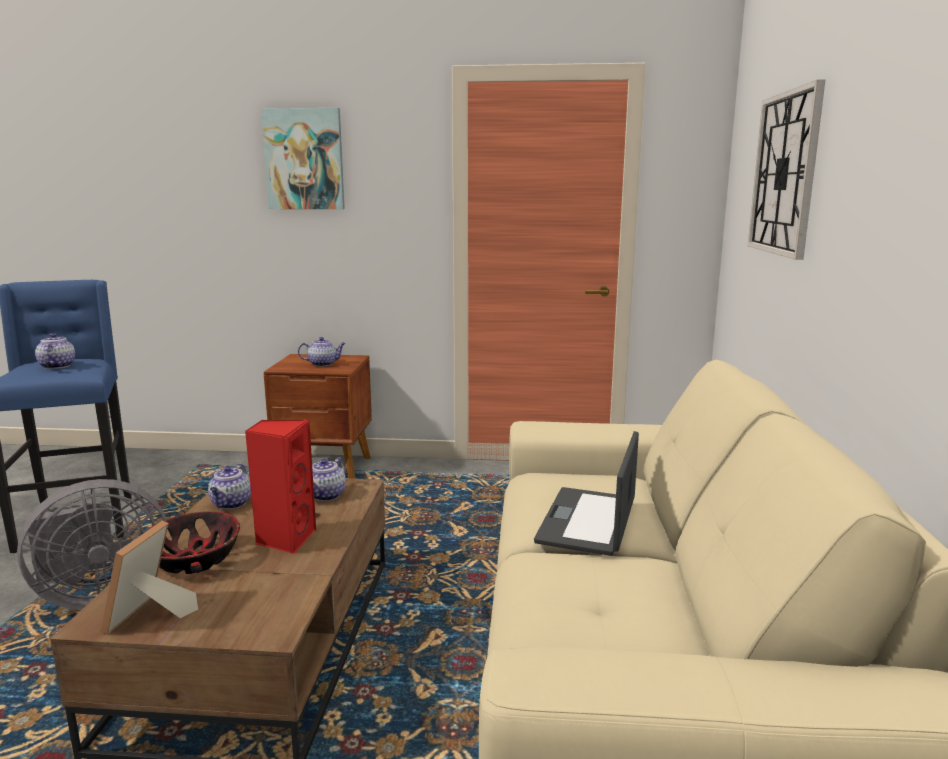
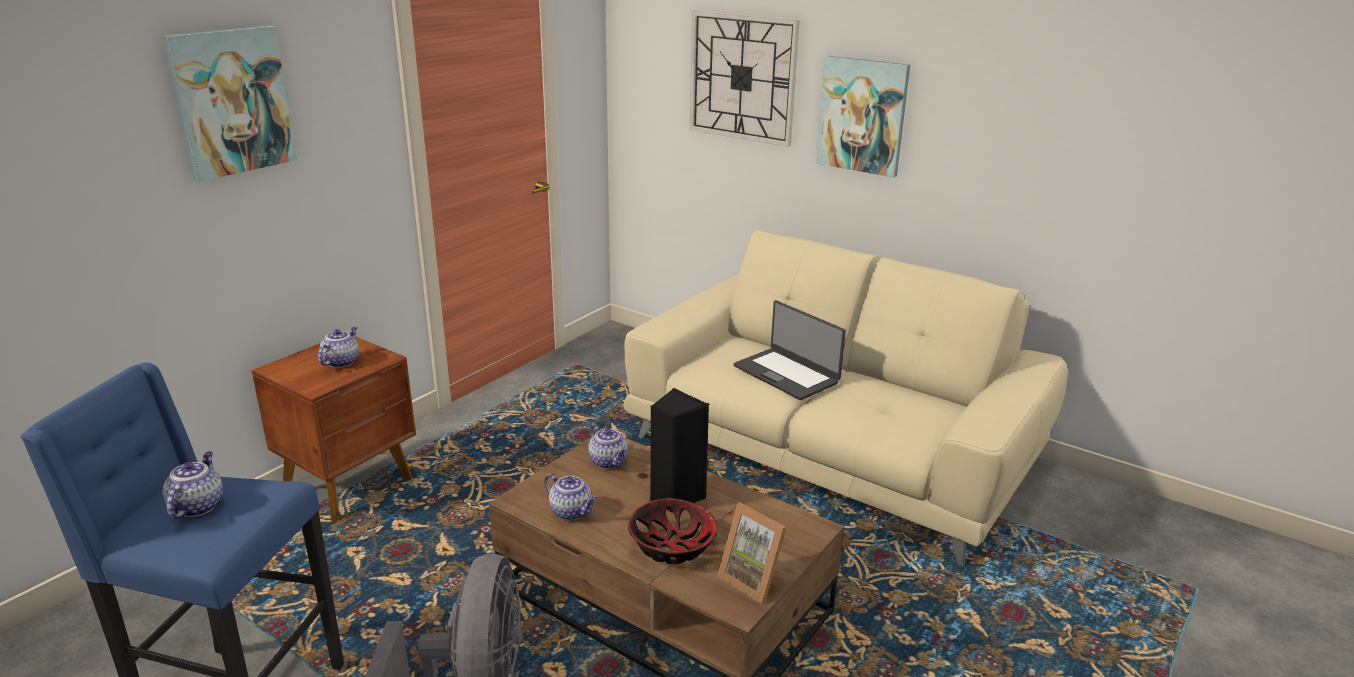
camera: 60 degrees left, 10 degrees up
teapot [35,333,75,369] -> teapot turned 75 degrees clockwise [163,451,223,519]
red speaker [245,420,317,554] -> black speaker [650,388,709,513]
none -> picture [816,56,910,177]

